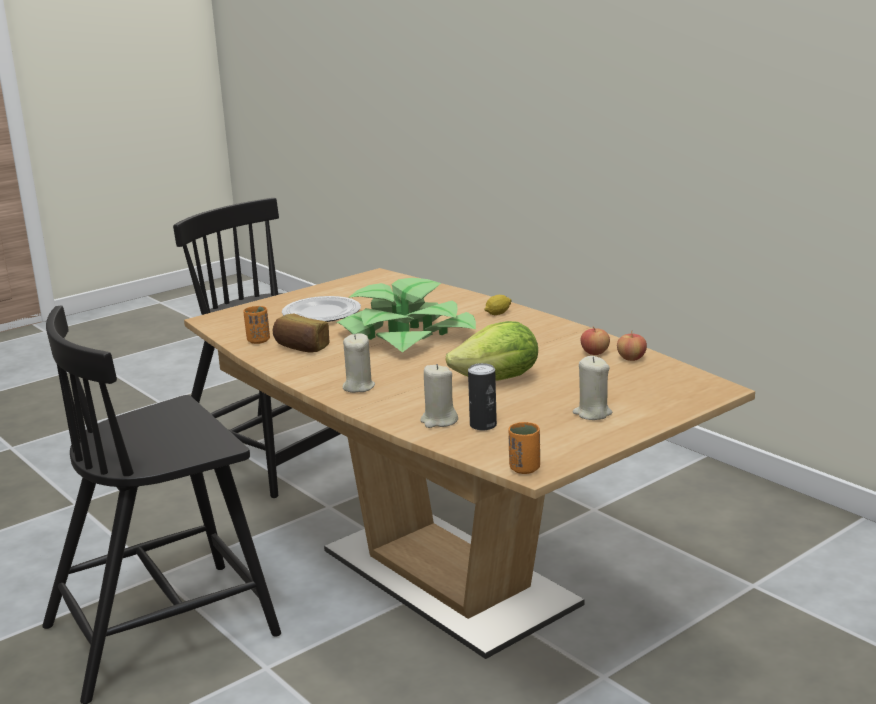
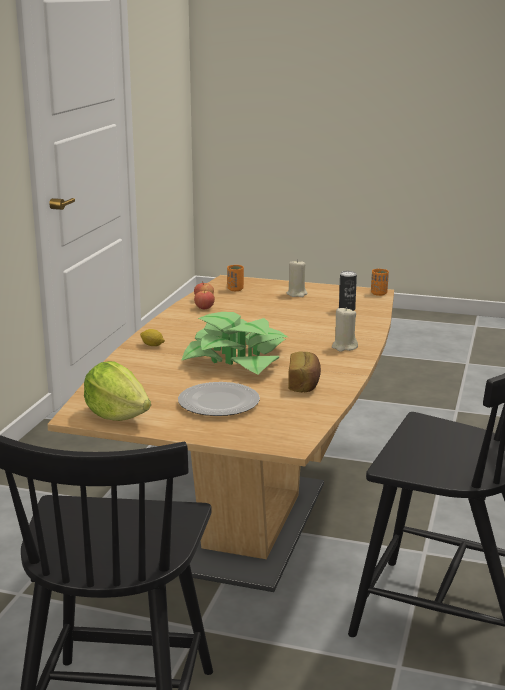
camera: 125 degrees left, 0 degrees up
orange cup [243,306,270,344] -> orange cup moved to [227,265,244,291]
beige candle [420,364,458,428] -> none
lettuce [445,321,538,381] -> lettuce moved to [84,361,151,421]

